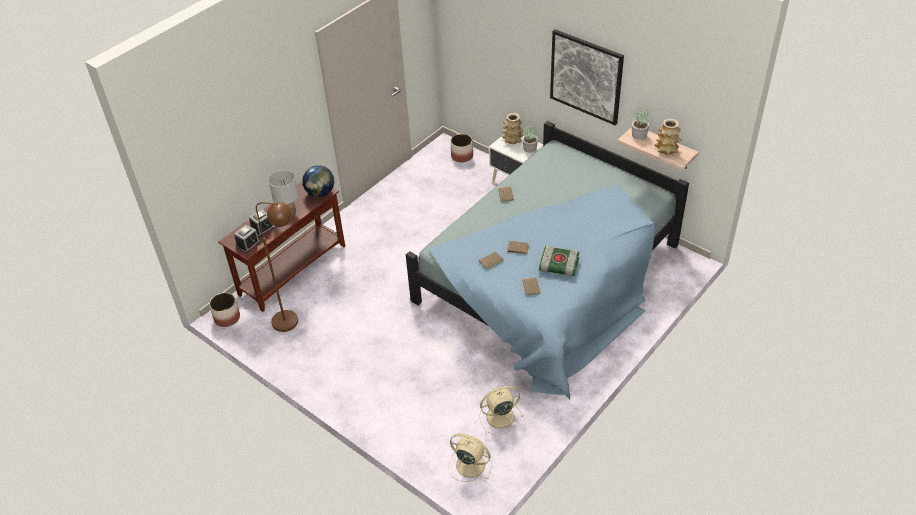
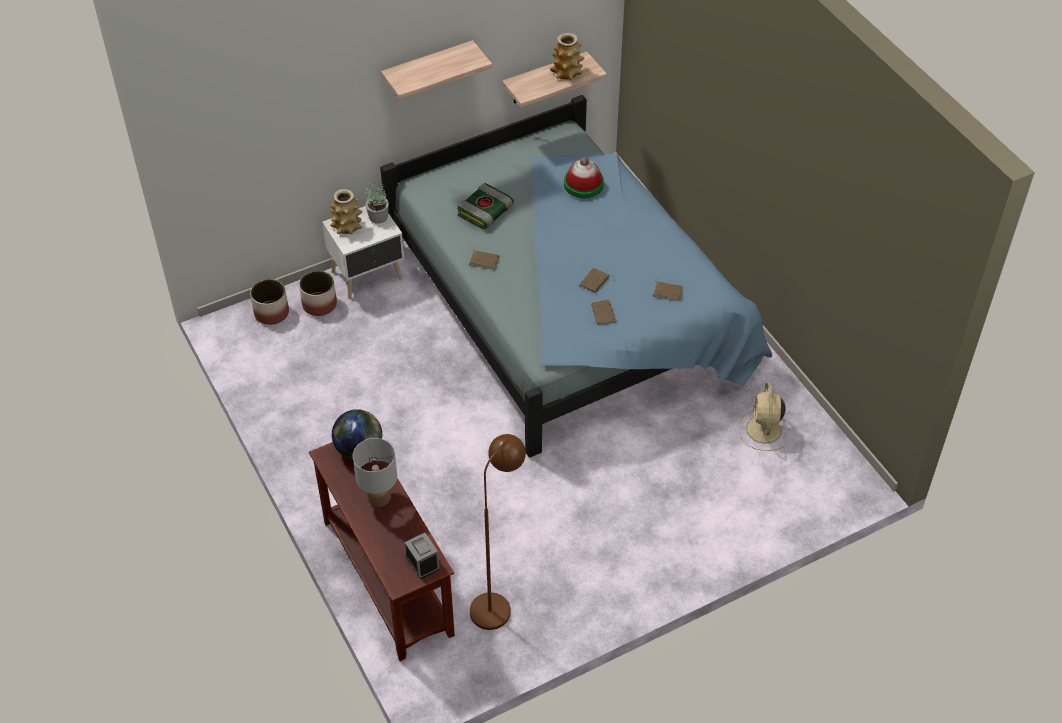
camera: 70 degrees left, 5 degrees up
planter [209,293,240,327] -> planter moved to [299,271,337,316]
alarm clock [249,209,275,237] -> none
beige fan [448,434,492,482] -> none
book [539,245,580,276] -> book moved to [457,183,514,229]
picture [550,29,624,125] -> shelf [381,40,492,100]
potted plant [632,108,650,140] -> none
none -> hat [564,157,604,198]

